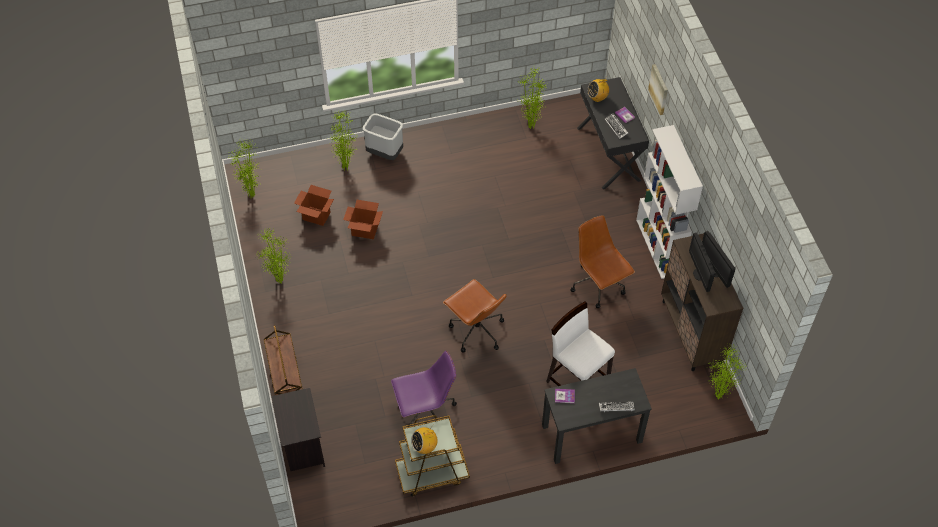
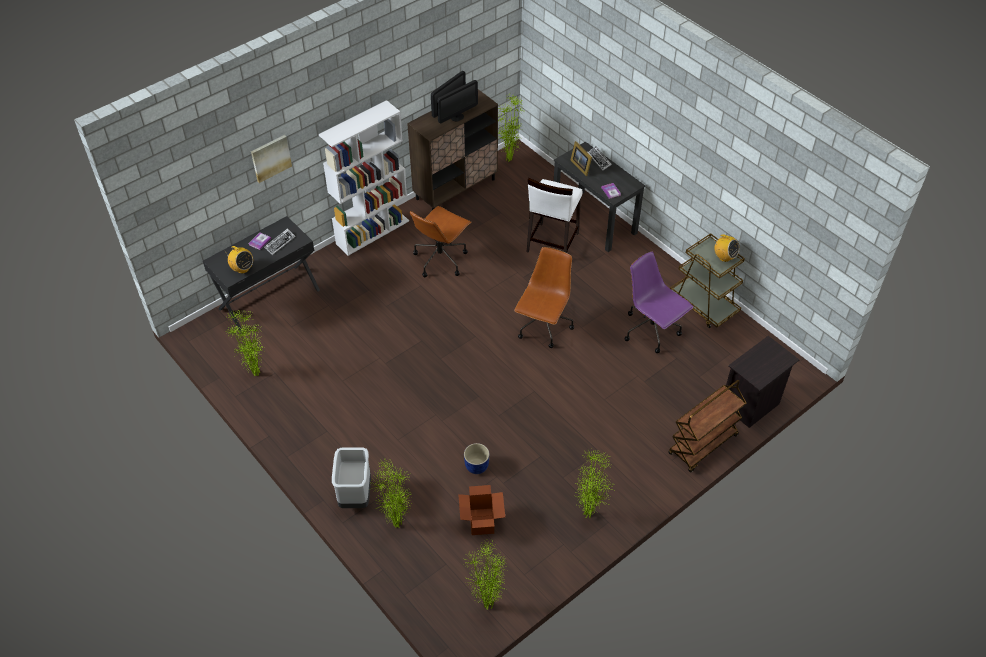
camera: 115 degrees left, 5 degrees down
cardboard box [343,200,383,239] -> blue planter [464,443,489,474]
none -> picture frame [570,141,592,176]

